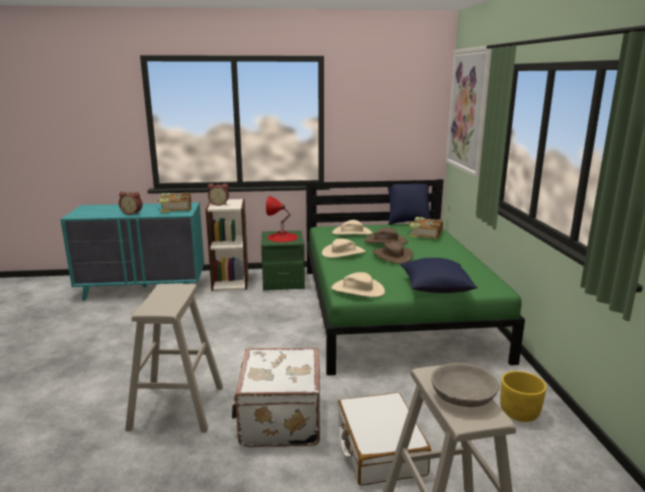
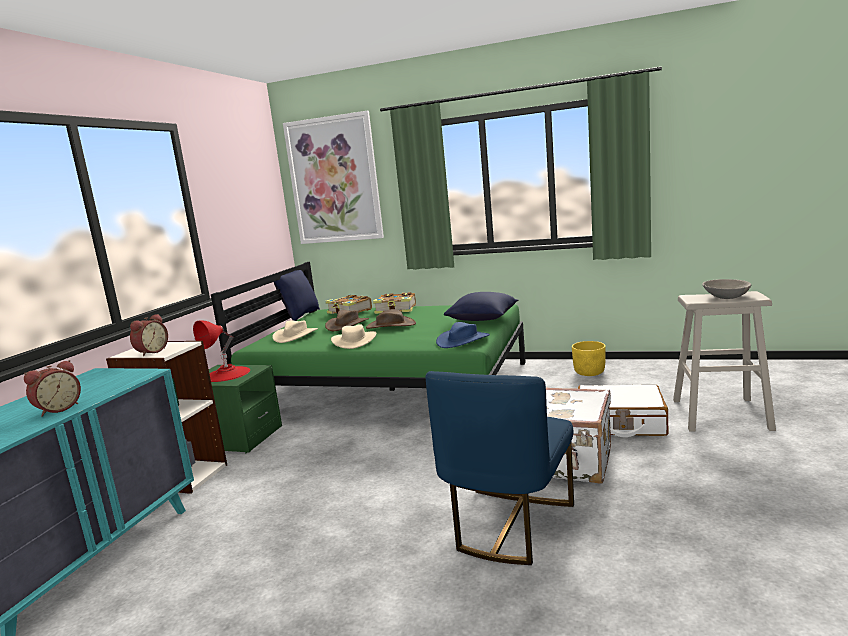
camera: 65 degrees left, 5 degrees down
beige stool [125,284,223,432] -> blue chair [425,371,574,565]
book [155,192,191,213] -> book moved to [373,292,416,314]
beige hat [331,272,385,297] -> blue hat [436,322,490,348]

